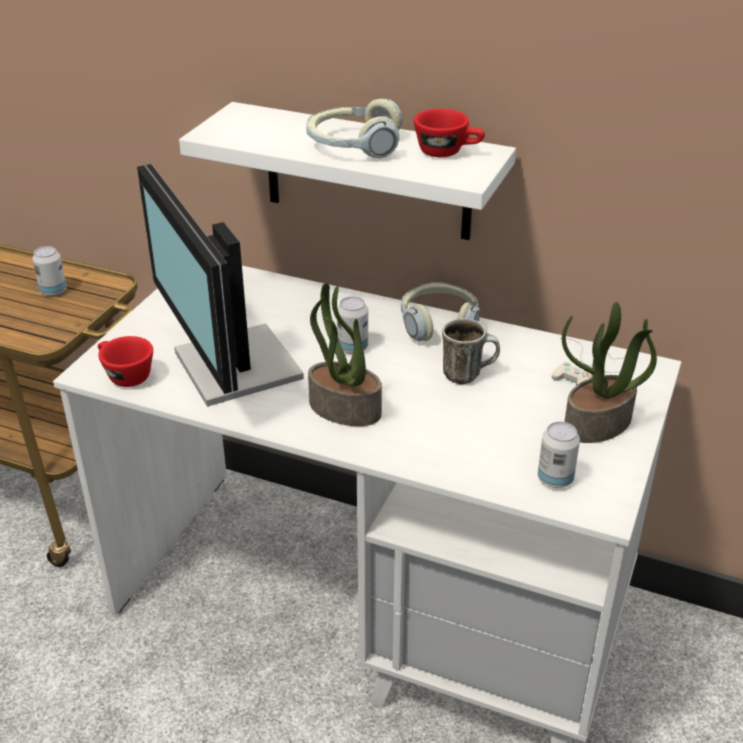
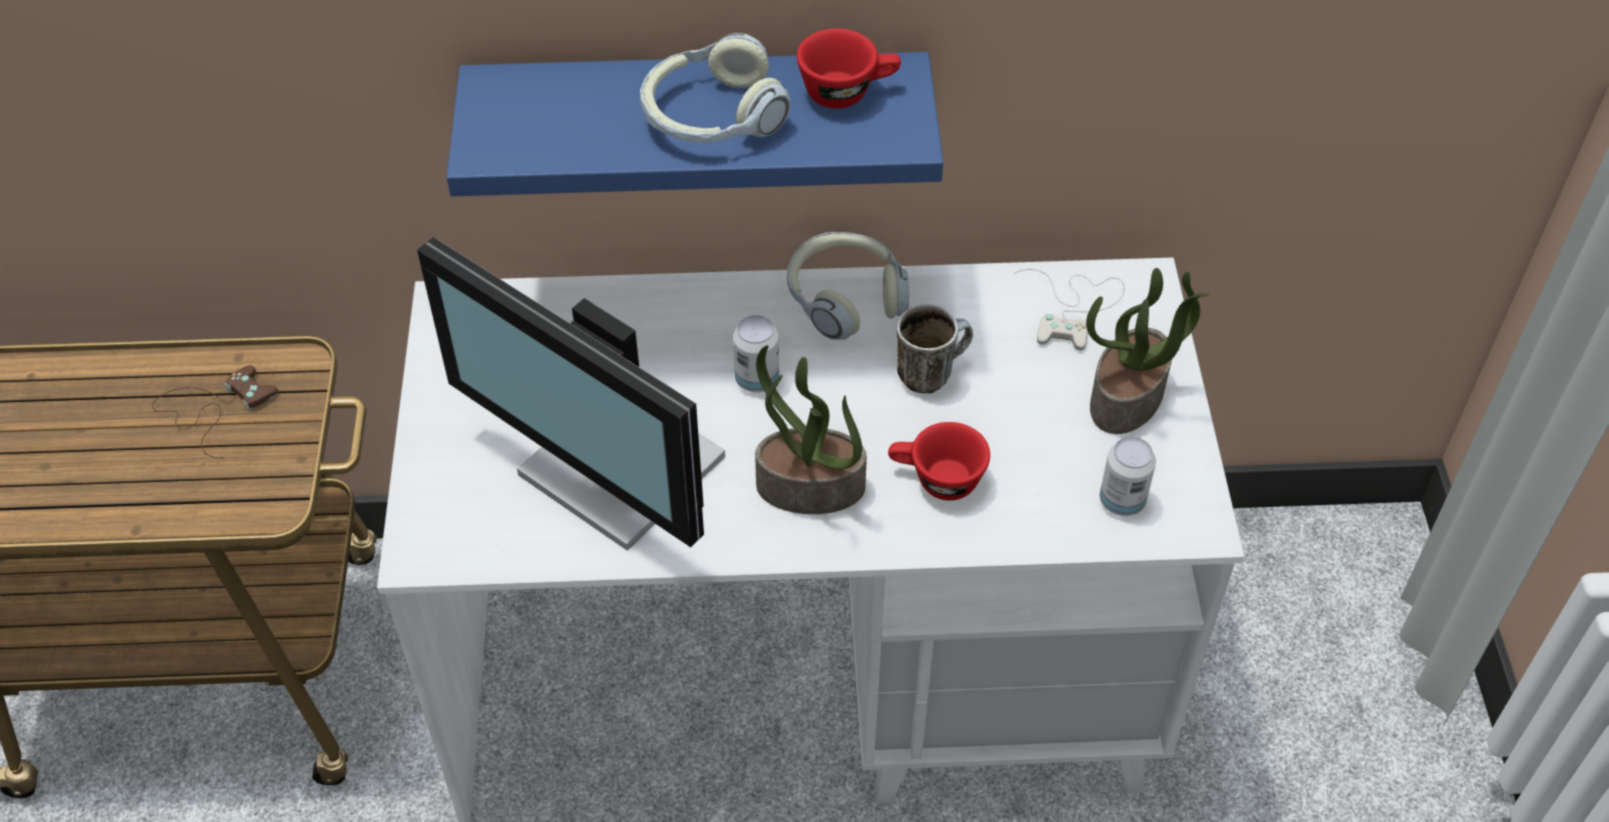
camera: 25 degrees left, 15 degrees up
can [32,246,67,296] -> brown game controller [152,365,278,459]
red cup [98,336,153,387] -> red cup moved to [888,422,990,501]
white shelf [179,102,516,240] -> blue shelf [447,52,943,196]

